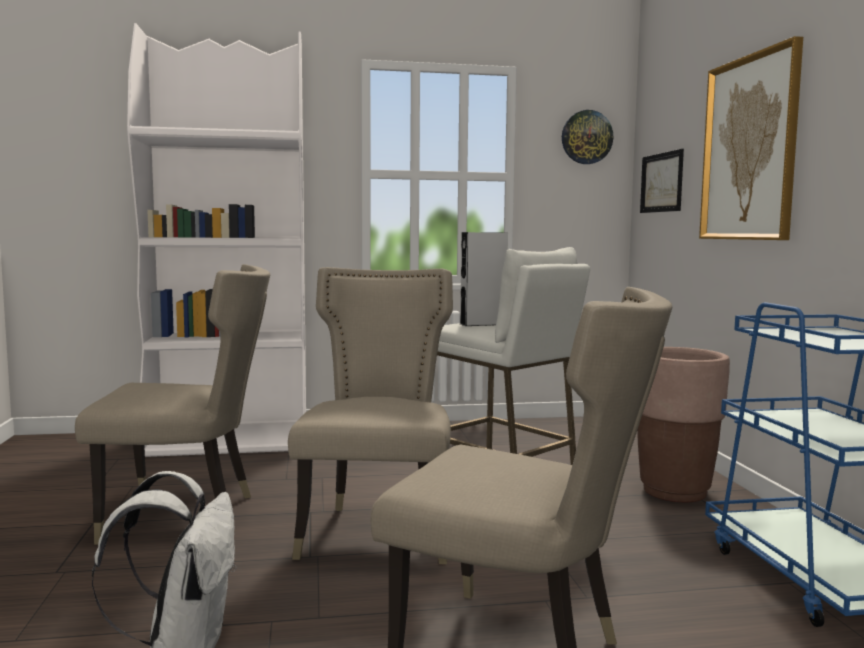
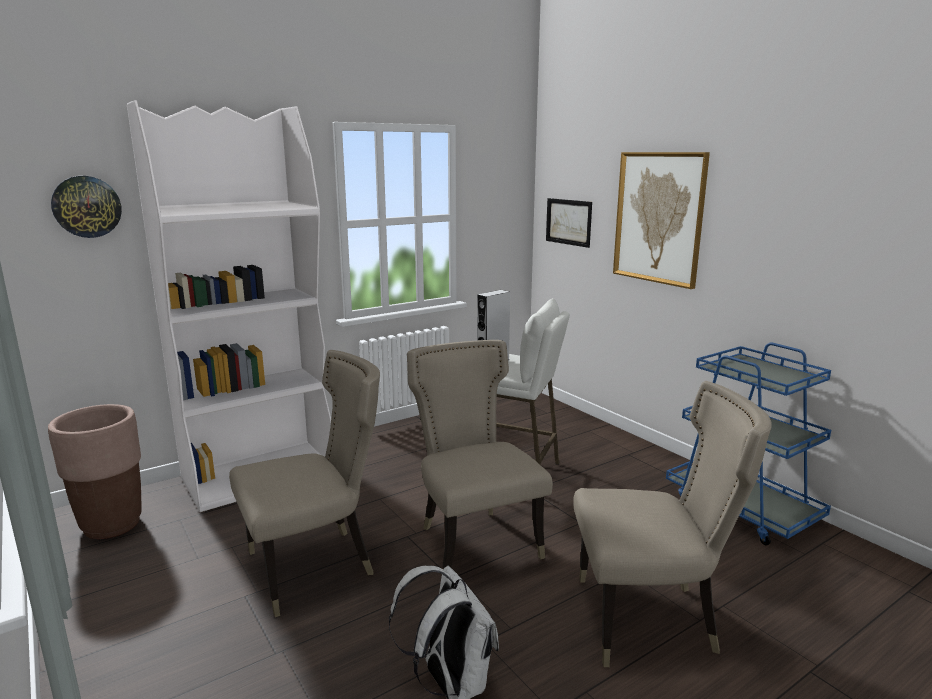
camera: 25 degrees left, 10 degrees up
wall clock [562,110,613,164] -> wall clock moved to [51,176,122,238]
brown planter [637,347,730,502] -> brown planter moved to [48,404,142,539]

